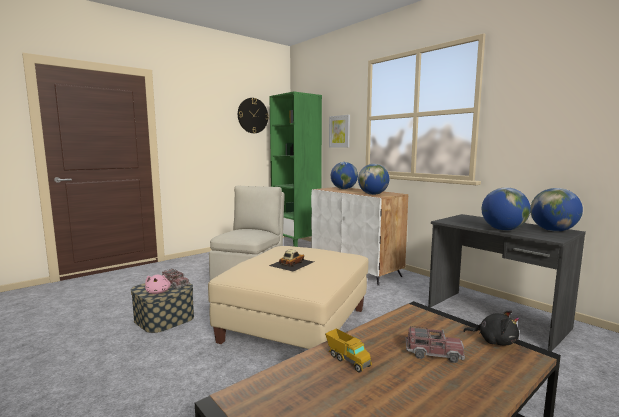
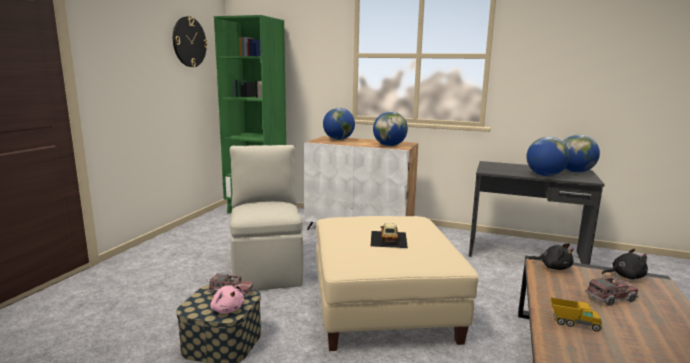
camera: 30 degrees left, 5 degrees up
picture [329,115,350,147] -> none
none -> black plush toy [529,243,574,270]

